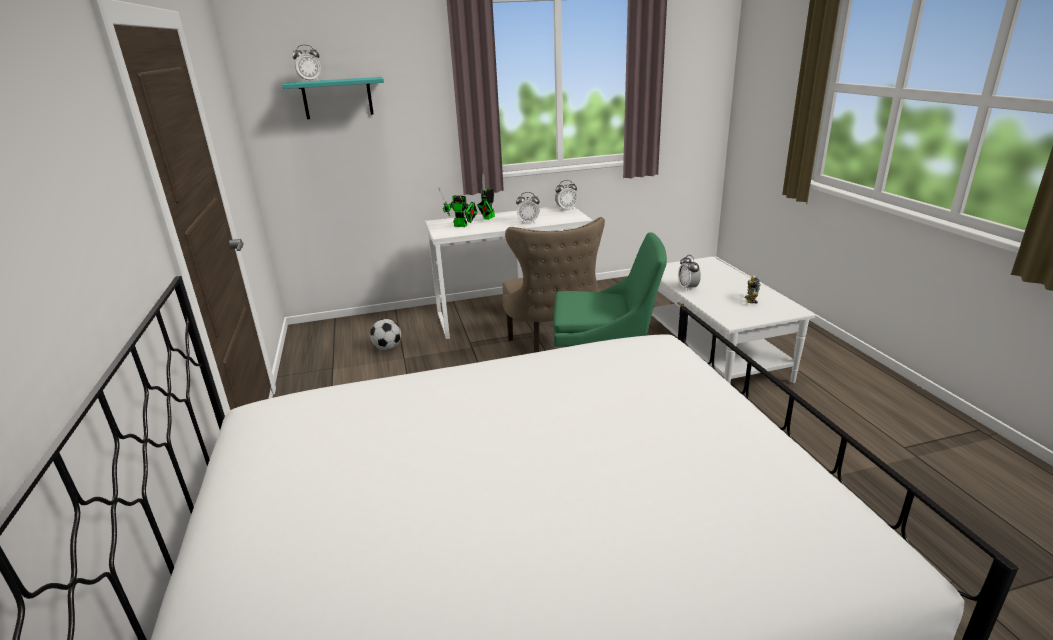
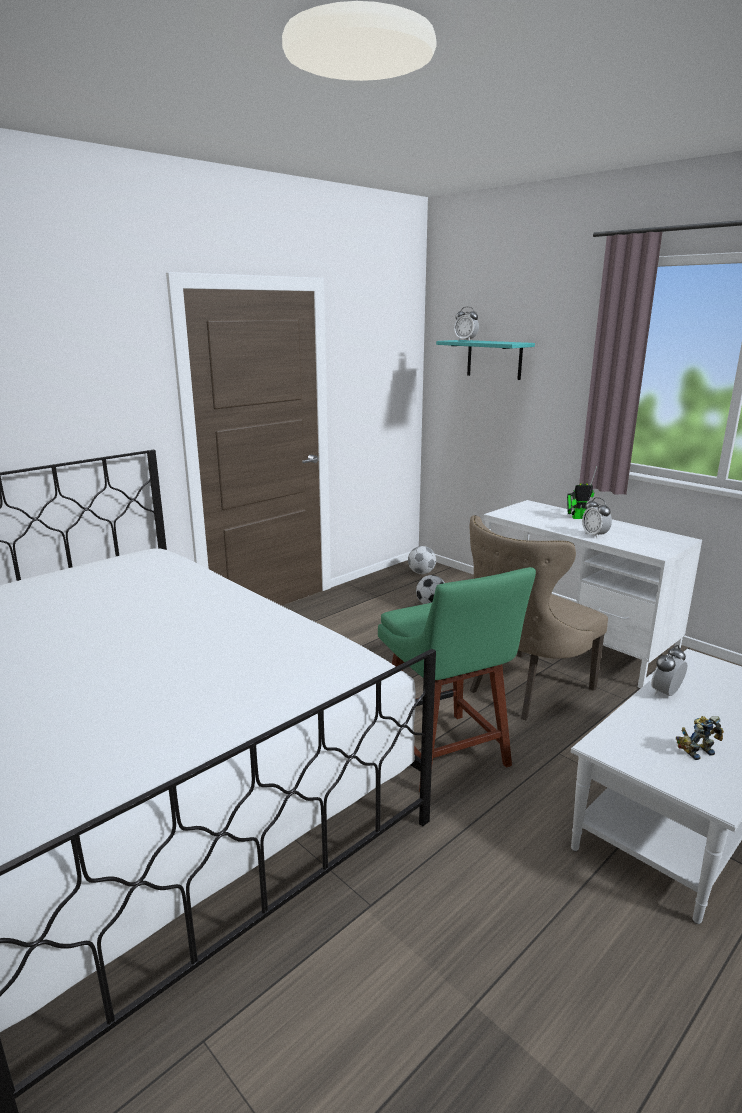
camera: 60 degrees right, 5 degrees down
toy robot [439,187,477,227] -> none
alarm clock [555,180,577,211] -> none
none -> football [408,546,436,574]

